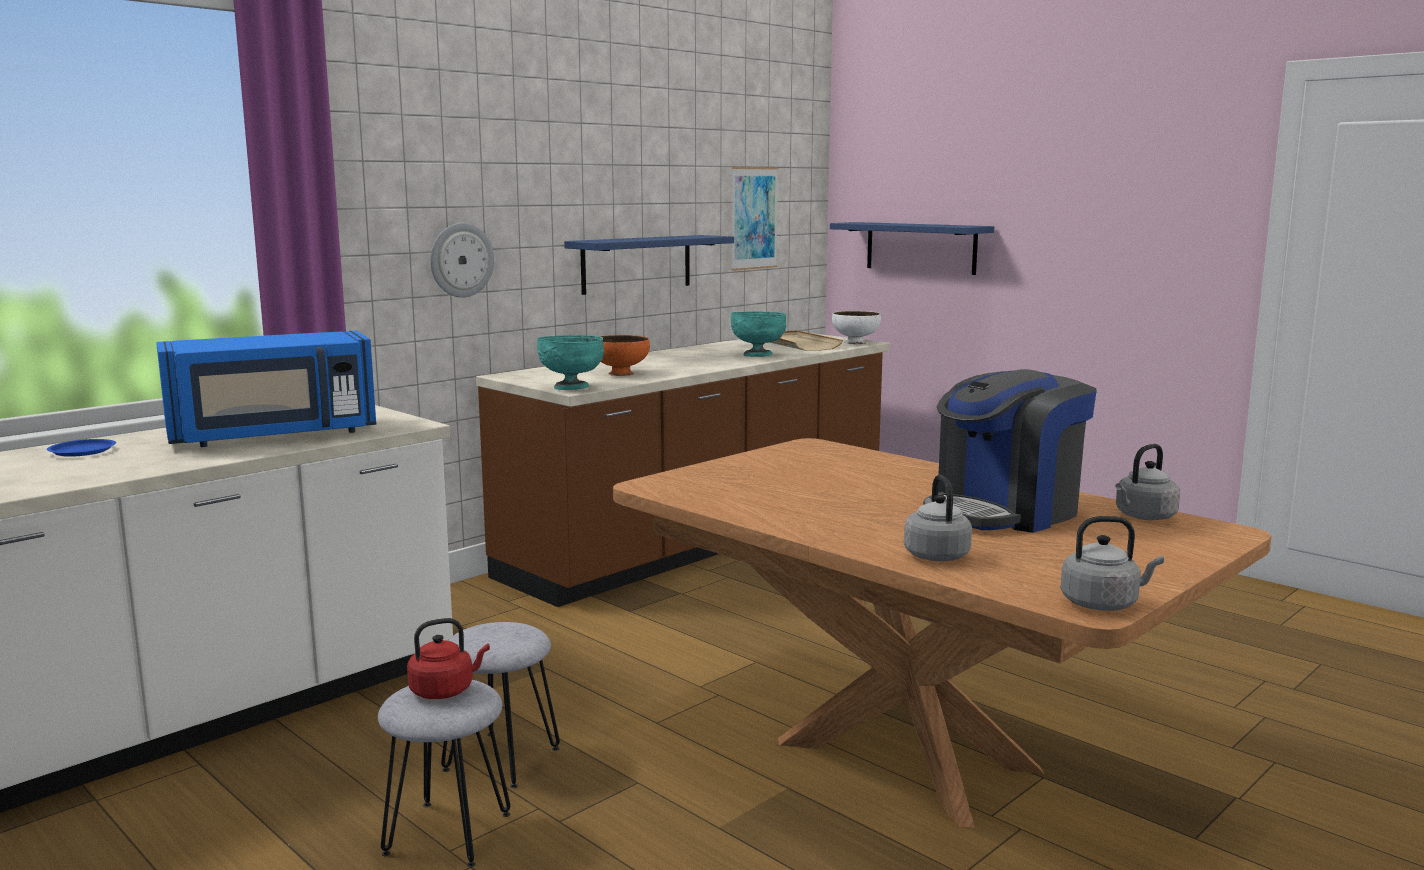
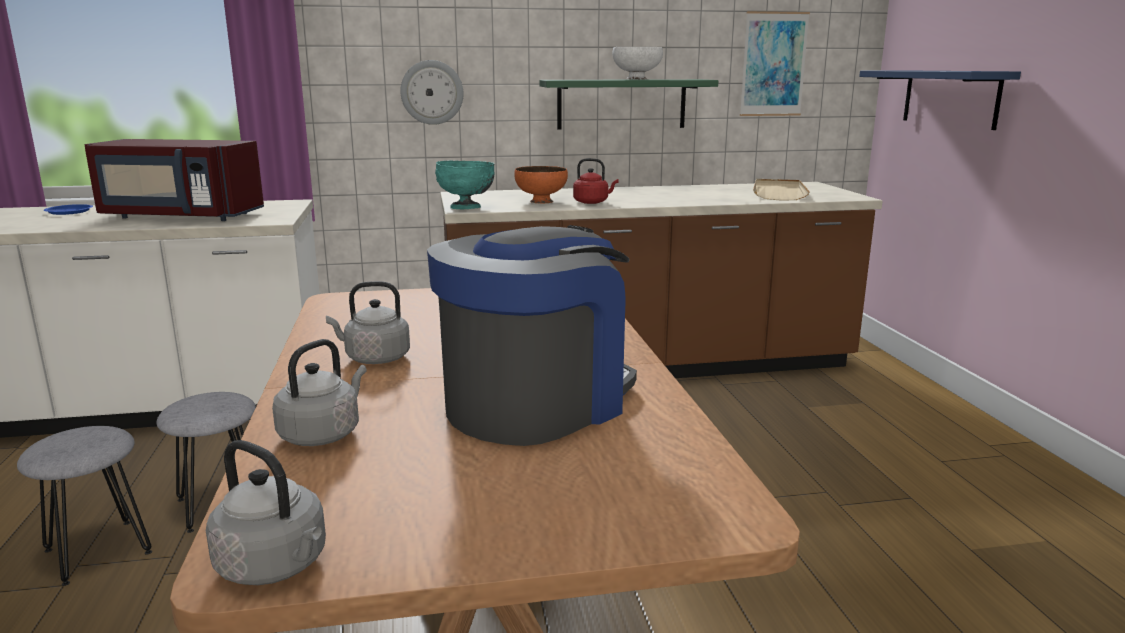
camera: 35 degrees right, 5 degrees up
blue microwave [156,330,376,447] -> red microwave [85,139,264,221]
red kettle [407,618,490,699] -> red kettle moved to [573,158,618,204]
blue shelf [564,235,734,295] -> green shelf [539,79,718,130]
turquoise bowl [731,311,786,357] -> none
white bowl [832,311,881,344] -> white bowl moved to [612,47,663,80]
coffee machine [923,369,1097,533] -> coffee machine turned 135 degrees clockwise [427,225,637,446]
grey kettle [1115,444,1180,520] -> grey kettle moved to [326,281,410,364]

